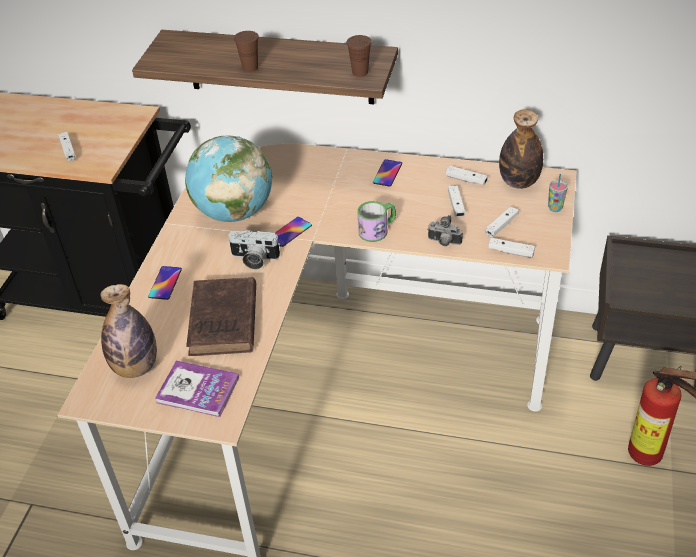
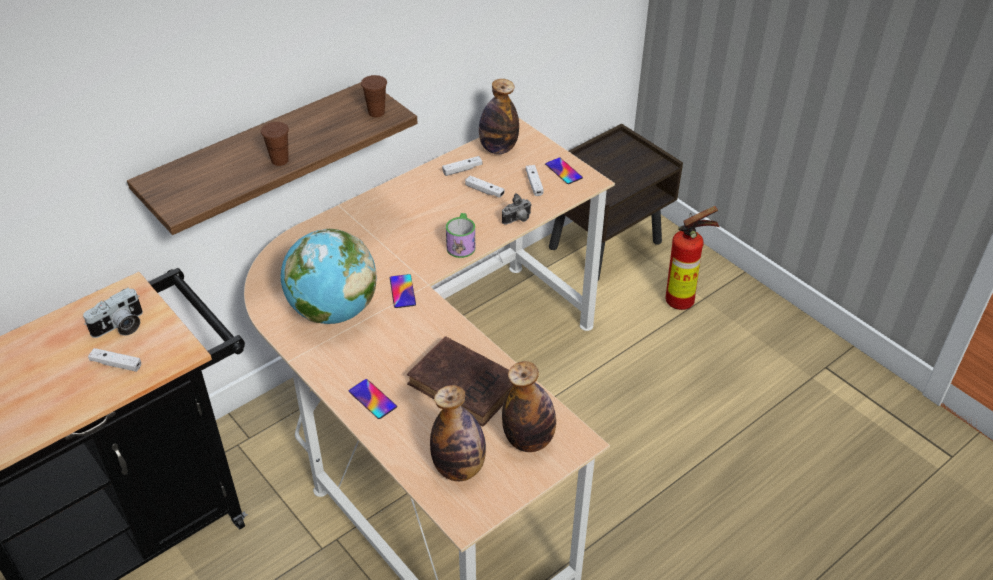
camera: 55 degrees left, 0 degrees up
book [155,361,239,417] -> bottle [502,361,556,452]
camera [228,230,280,269] -> camera moved to [83,287,143,338]
phone [373,159,402,187] -> phone moved to [545,158,583,184]
white game controller [488,238,535,258] -> none
cup [548,174,568,212] -> none

